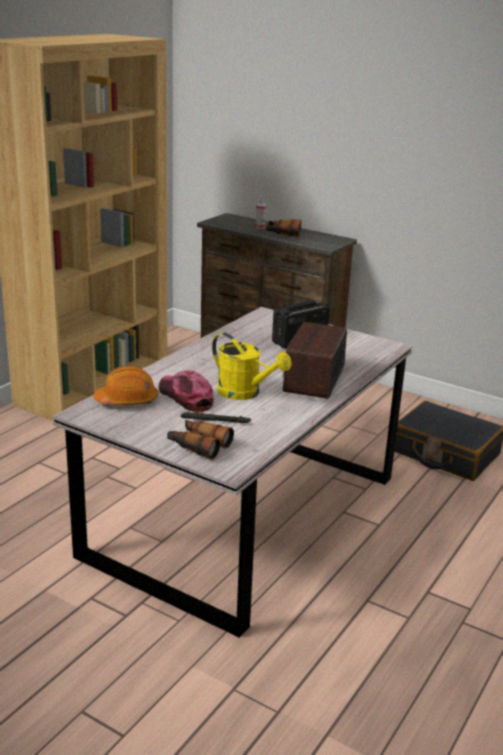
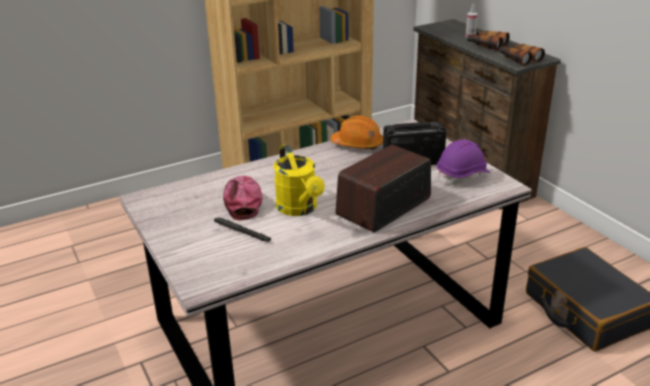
camera: 30 degrees right, 5 degrees up
orange hard hat [93,366,158,405] -> orange hard hat moved to [331,115,383,150]
binoculars [167,420,234,460] -> binoculars moved to [499,44,545,66]
none -> purple hard hat [437,140,491,186]

